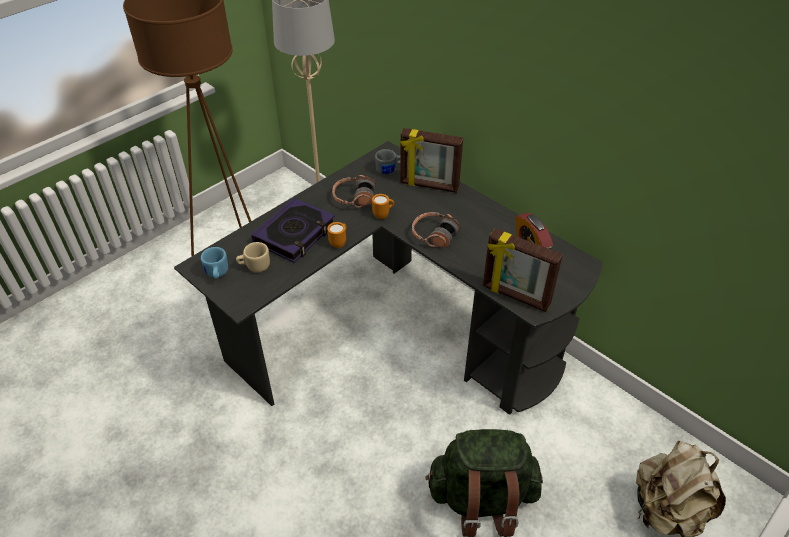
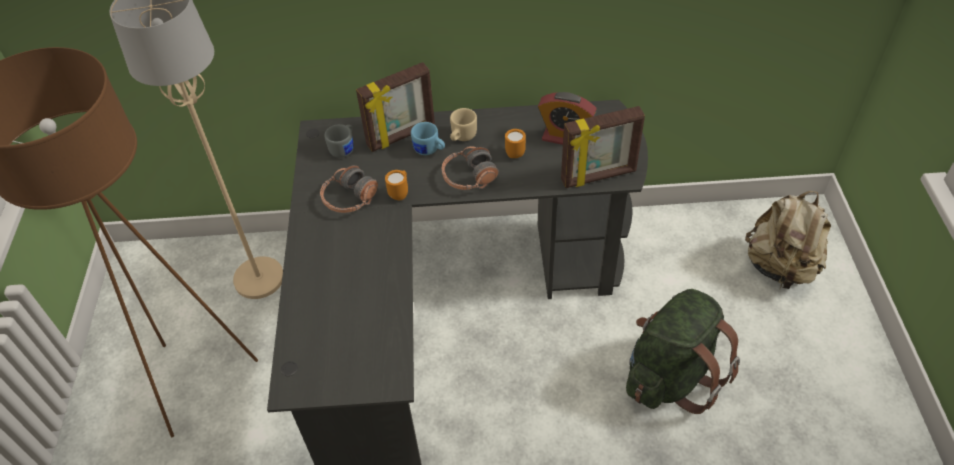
camera: 45 degrees left, 5 degrees up
blue mug [201,247,228,279] -> blue mug moved to [411,122,445,155]
beige mug [236,242,270,273] -> beige mug moved to [450,108,477,141]
book [251,198,335,263] -> none
orange mug [327,222,346,248] -> orange mug moved to [505,129,526,158]

